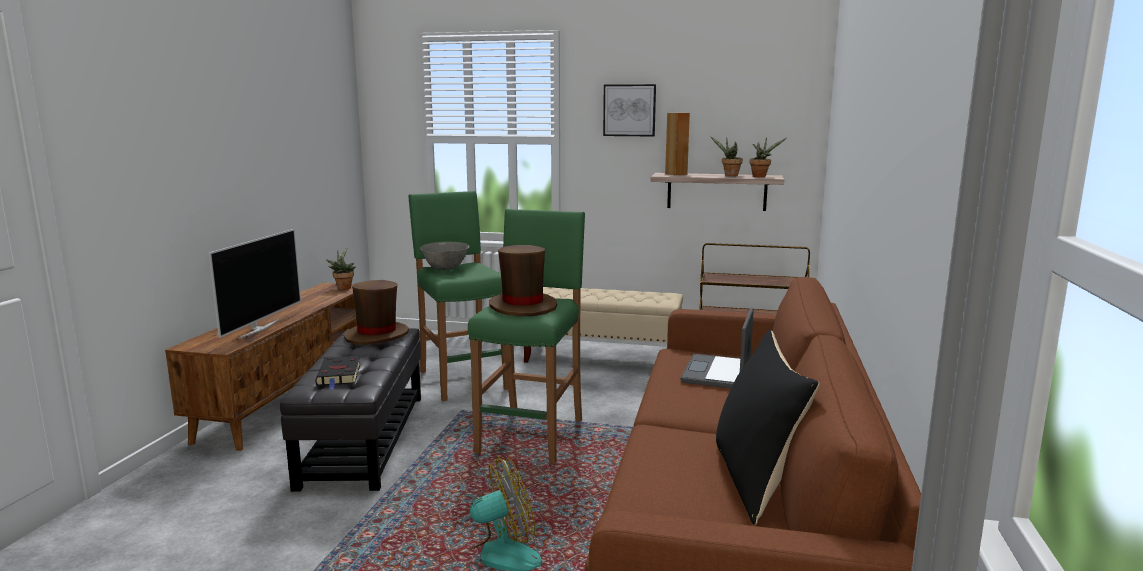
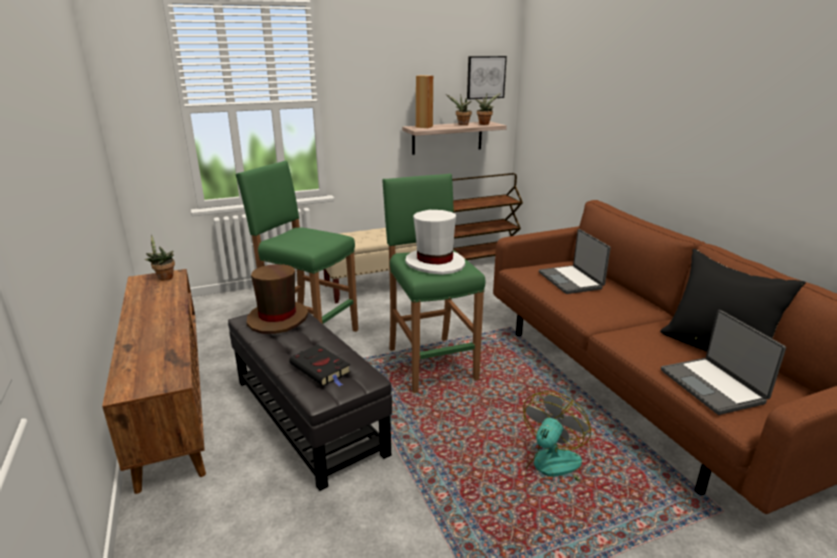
camera: 35 degrees left, 10 degrees up
television [209,229,301,339] -> none
grey bowl [420,242,470,270] -> none
brown hat [489,245,557,316] -> white hat [405,210,465,275]
picture [603,84,656,137] -> picture moved to [467,56,507,99]
none -> laptop [661,310,786,415]

